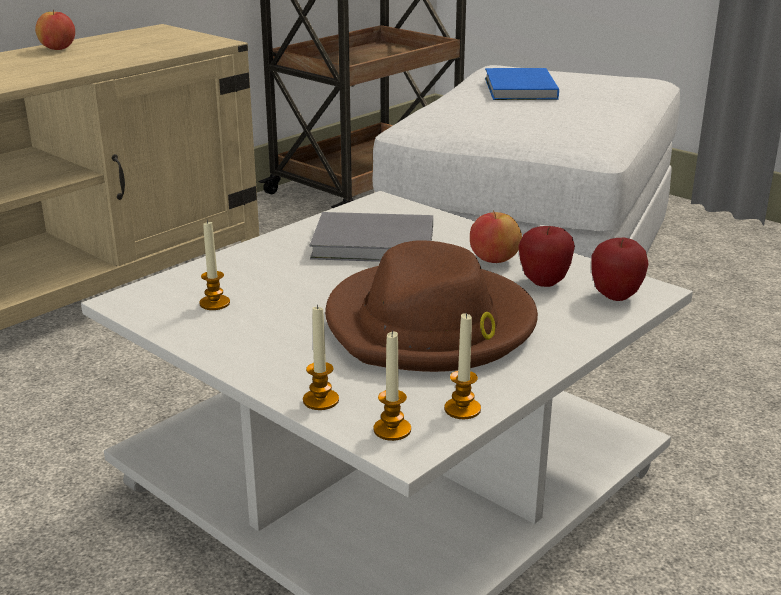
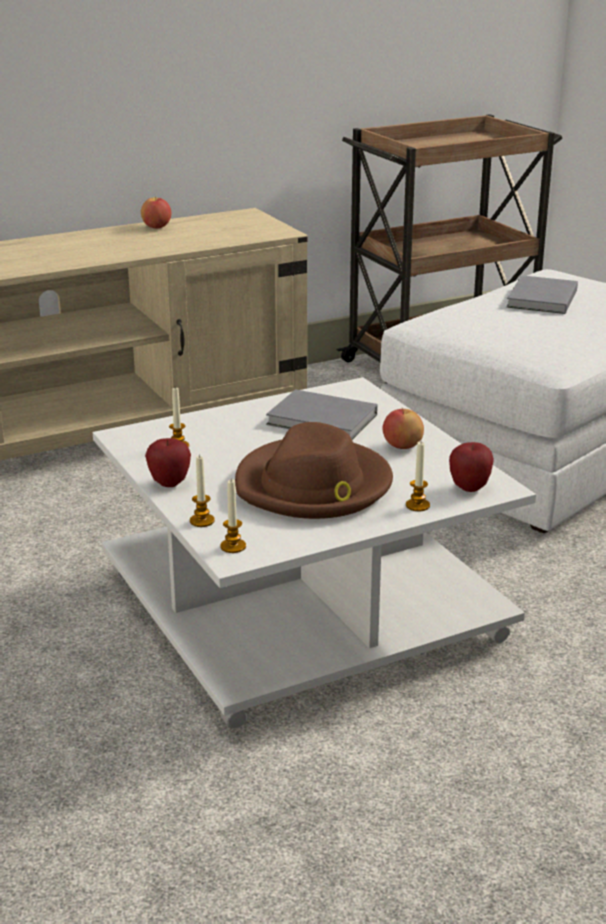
camera: 20 degrees right, 0 degrees up
candle [444,312,481,419] -> candle moved to [406,441,430,511]
blue book [485,68,559,100] -> grey book [506,275,578,314]
apple [518,226,575,287] -> apple moved to [145,438,191,487]

